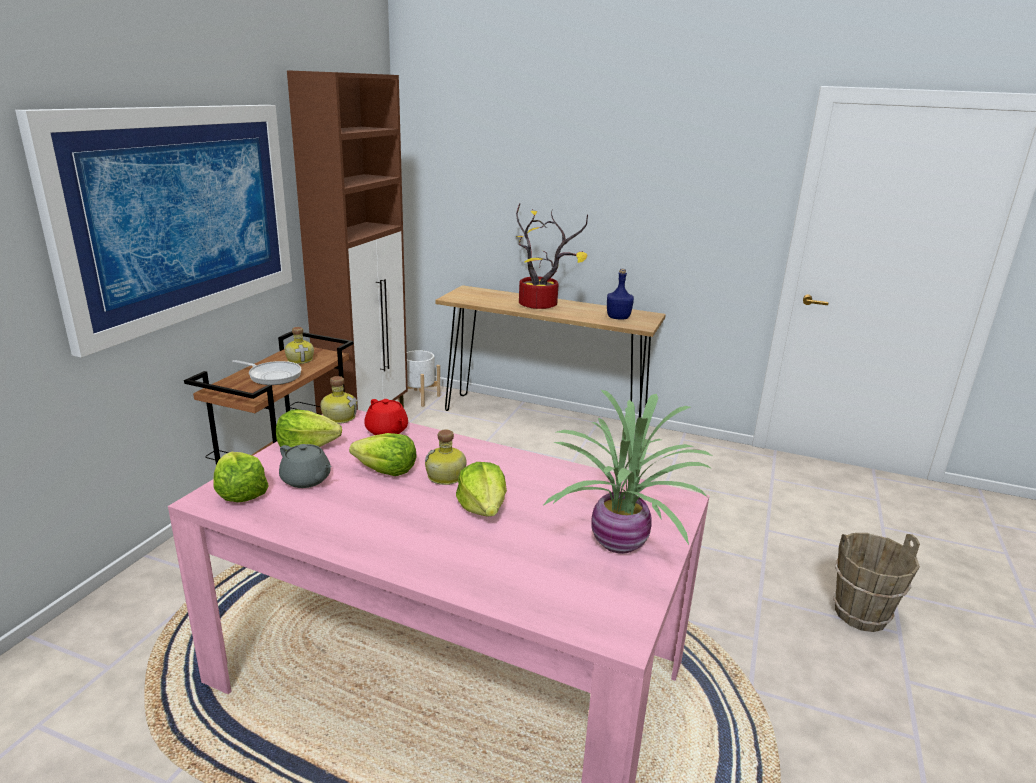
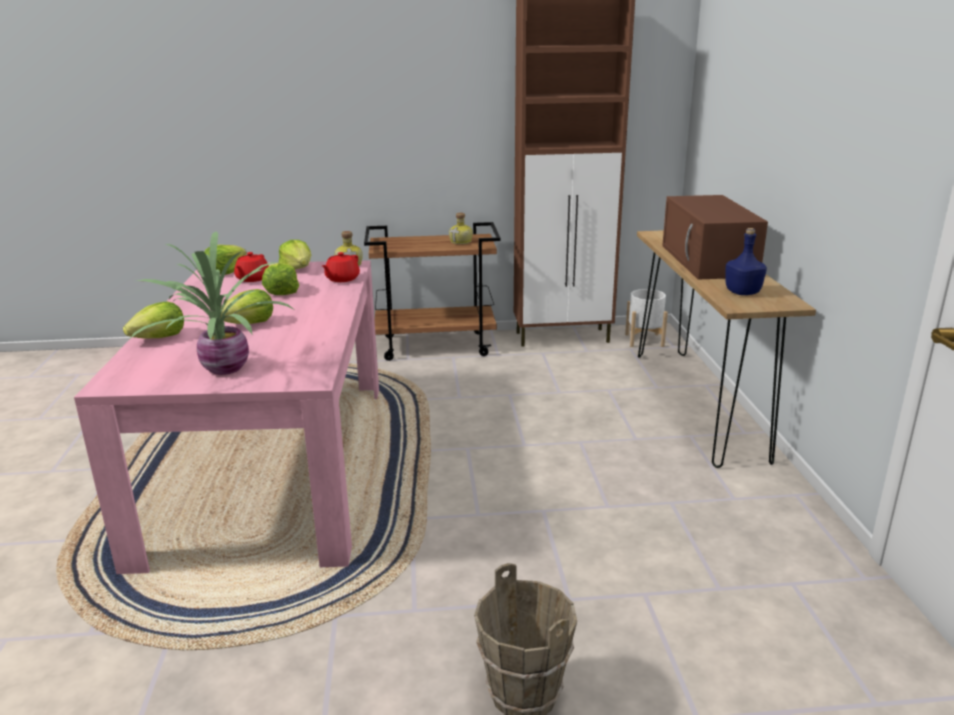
camera: 65 degrees right, 0 degrees up
picture [15,105,292,358] -> none
frying pan [232,360,302,385] -> none
grey teapot [279,444,332,488] -> red teapot [234,252,269,282]
bottle [425,429,466,485] -> none
potted plant [516,203,588,309] -> brown microwave [662,195,768,279]
none -> lettuce [123,302,184,339]

